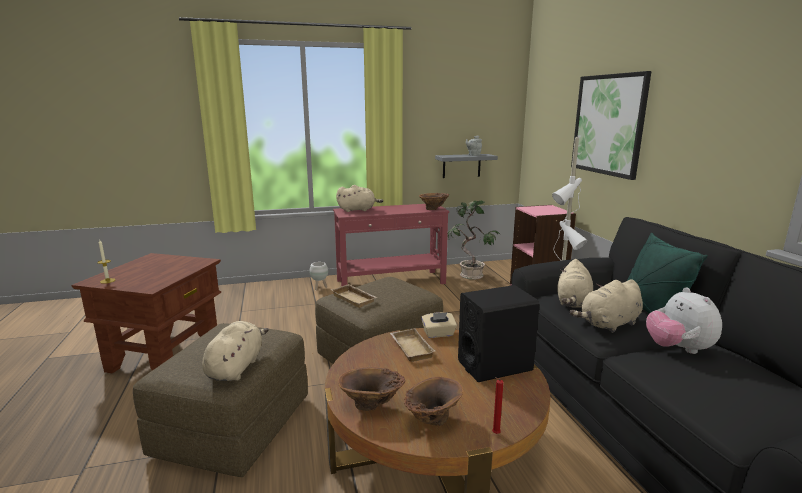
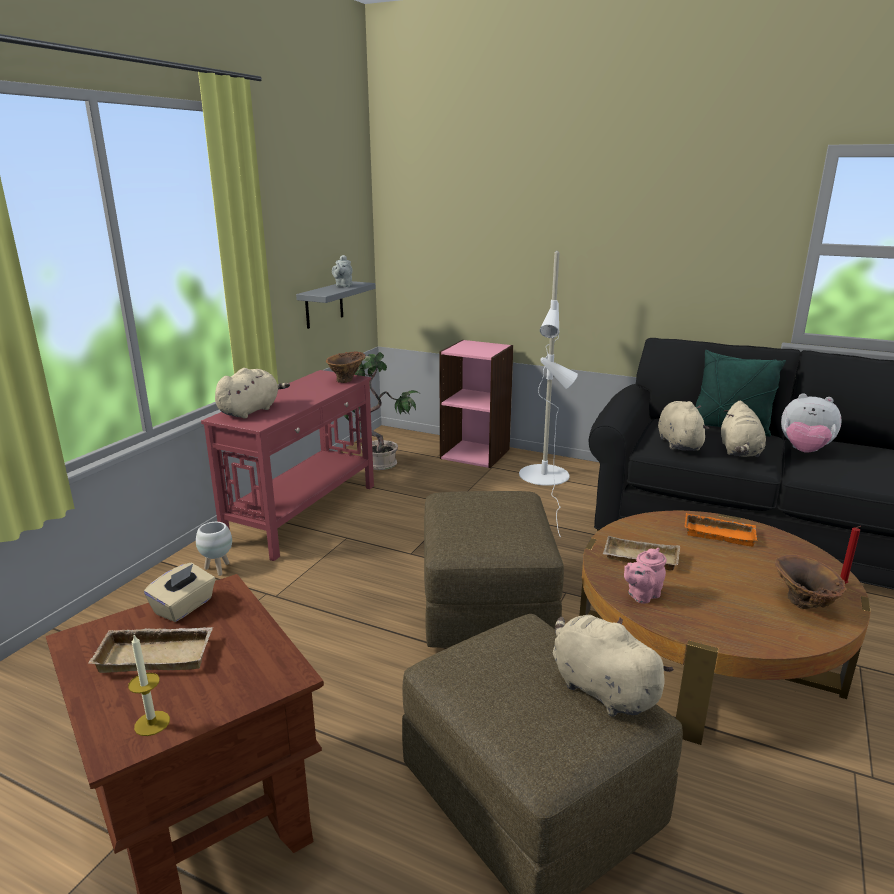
camera: 50 degrees left, 5 degrees up
beige tray [331,284,378,308] -> beige tray moved to [88,627,213,673]
brown vase [338,367,405,411] -> none
beige tissue box [421,312,457,338] -> beige tissue box moved to [144,562,216,622]
black speaker [458,285,540,382] -> orange tray [684,513,757,547]
beige plush toy [557,259,593,308] -> beige plush toy turned 150 degrees counterclockwise [658,401,710,451]
picture [571,71,652,180] -> none
none -> pink teapot [624,548,667,604]

